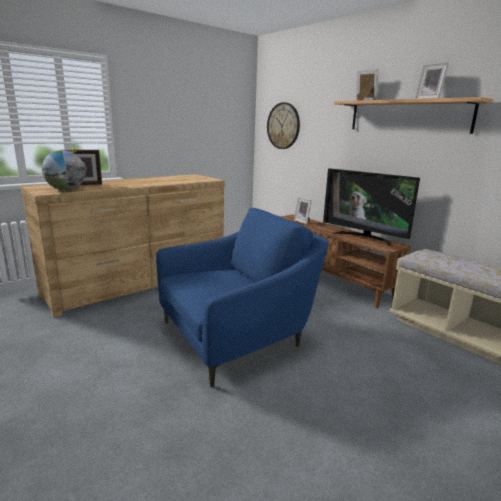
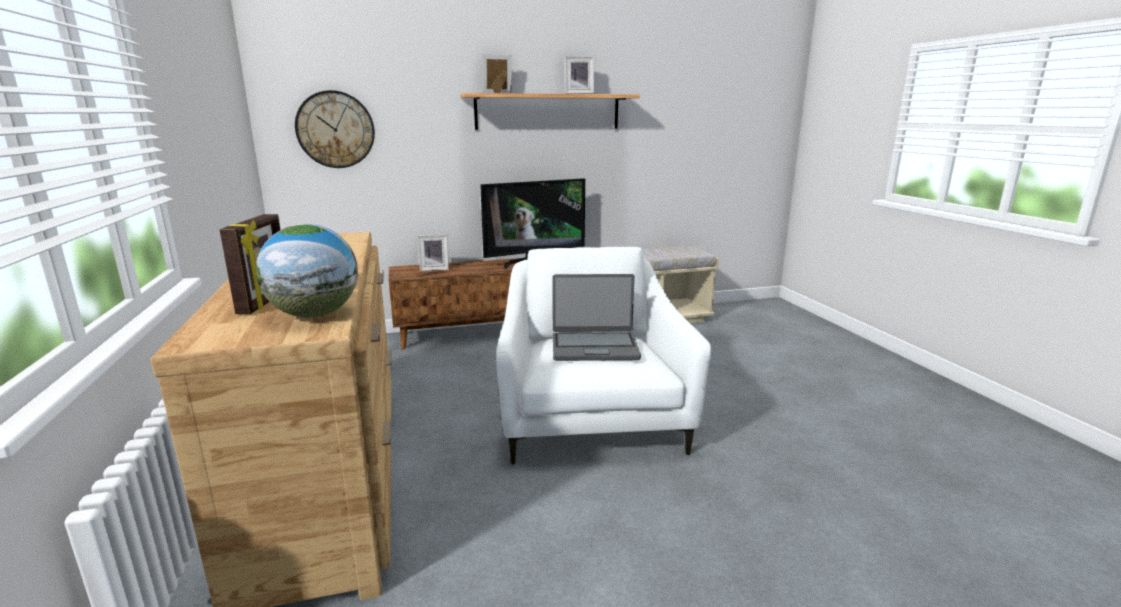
camera: 65 degrees left, 0 degrees up
blue armchair [156,208,329,388] -> white armchair [496,247,711,464]
none -> laptop [552,274,641,361]

